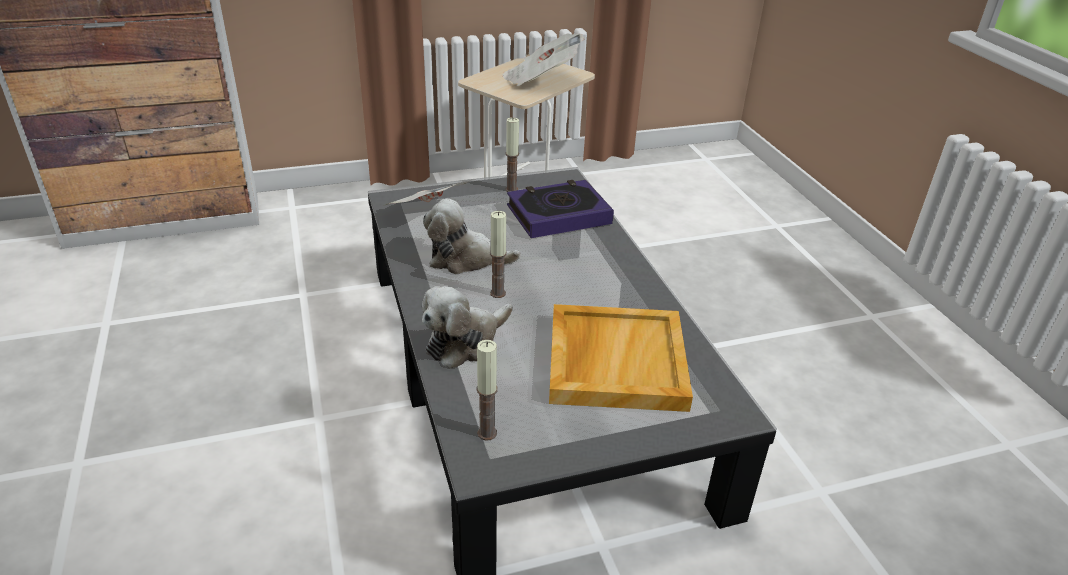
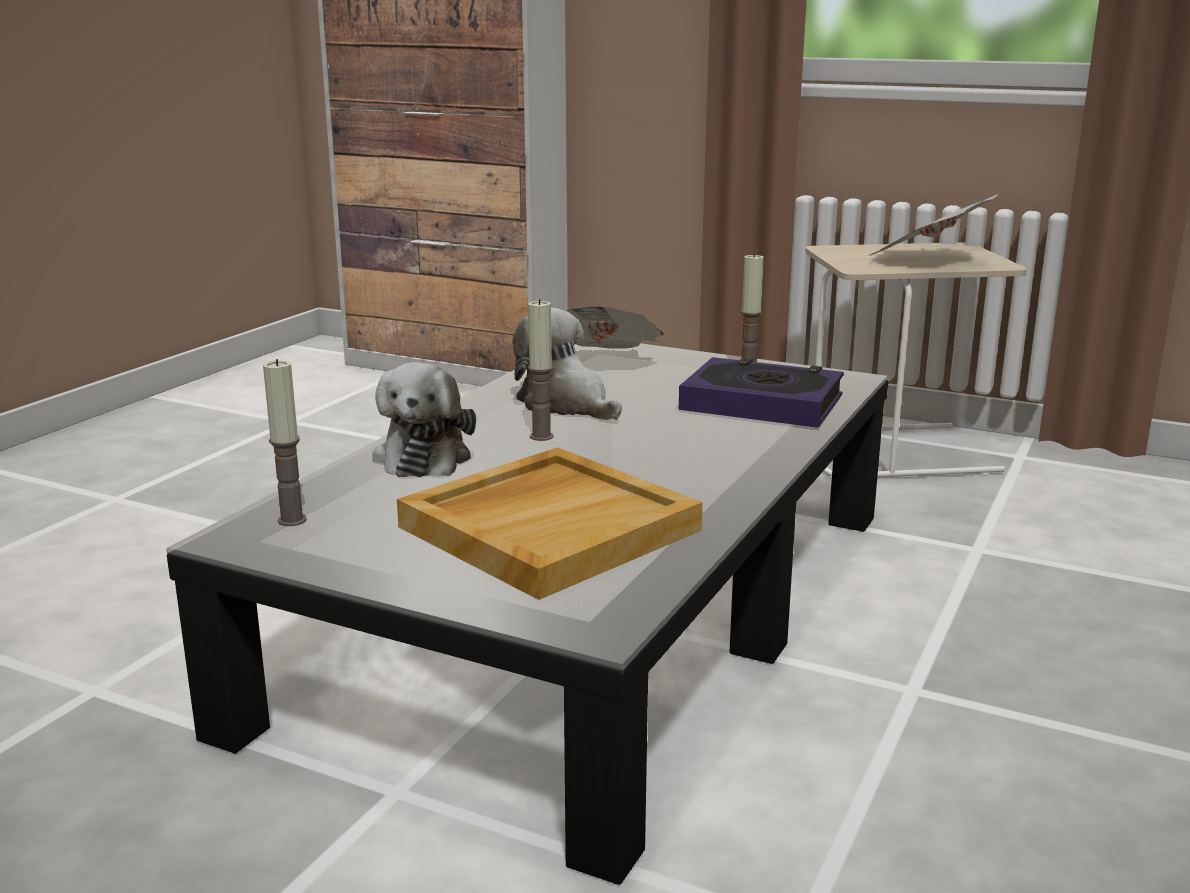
camera: 45 degrees right, 15 degrees down
plush toy [422,286,513,369] -> plush toy turned 90 degrees counterclockwise [372,362,476,477]

